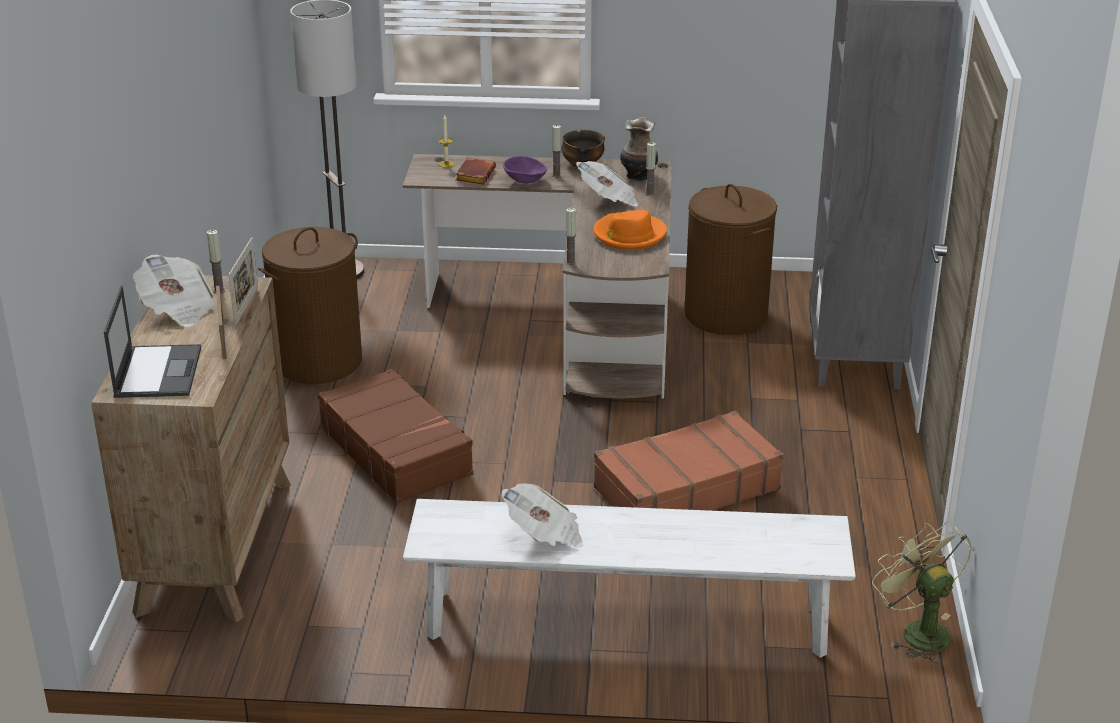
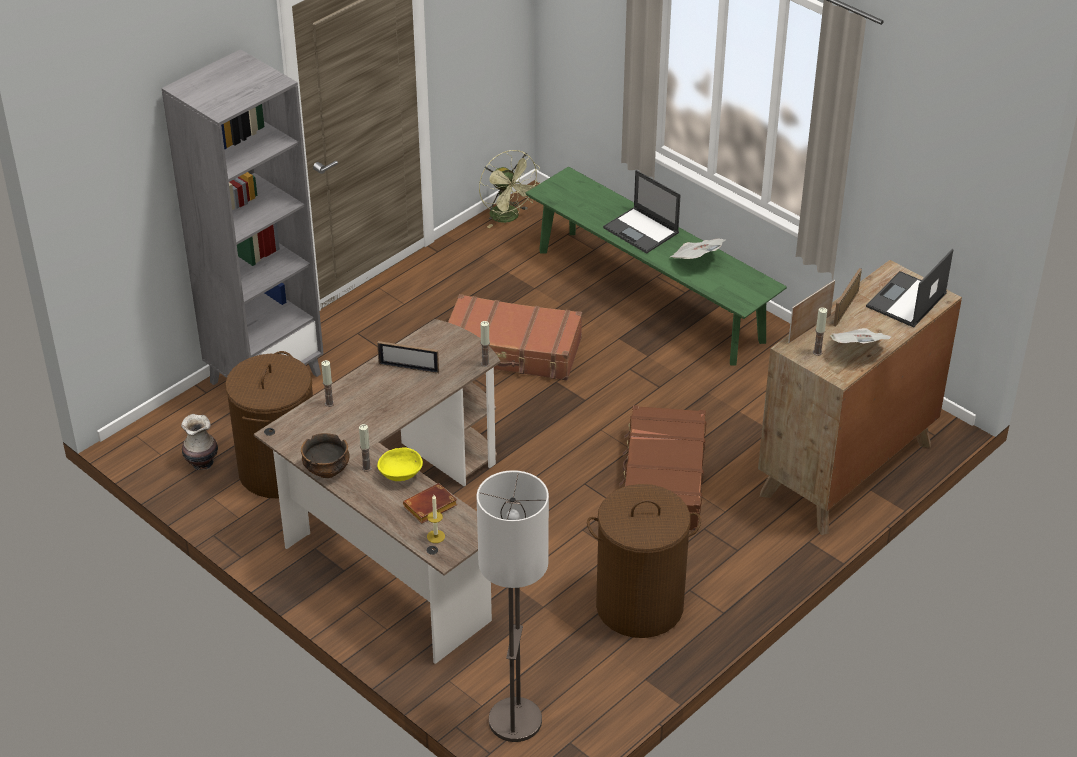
camera: 140 degrees left, 10 degrees up
white bench [403,499,856,658] -> green bench [526,167,787,366]
purple bowl [503,156,547,184] -> yellow bowl [377,448,423,481]
newspaper [576,161,638,206] -> none
orange hat [594,210,667,250] -> picture frame [377,341,439,374]
vase [620,117,658,181] -> vase moved to [181,414,218,470]
green fan [872,521,972,663] -> green fan turned 45 degrees counterclockwise [479,150,540,228]
none -> laptop [603,170,681,254]

